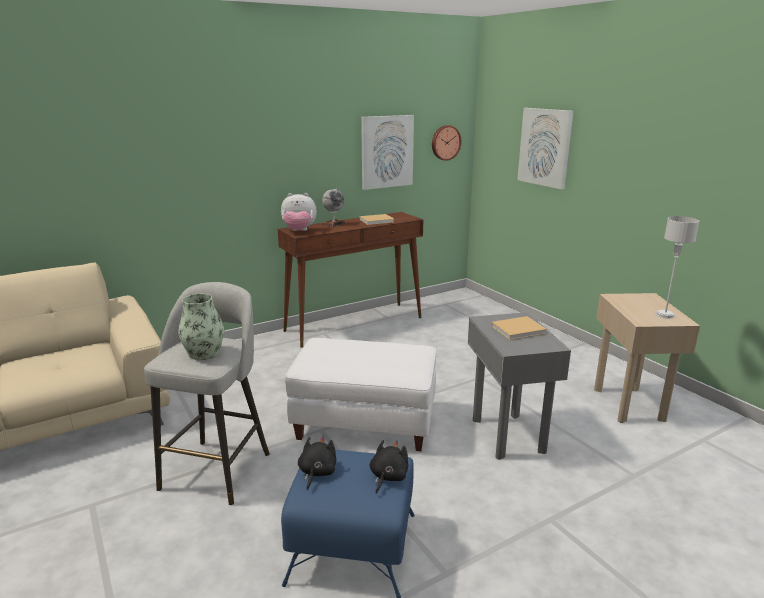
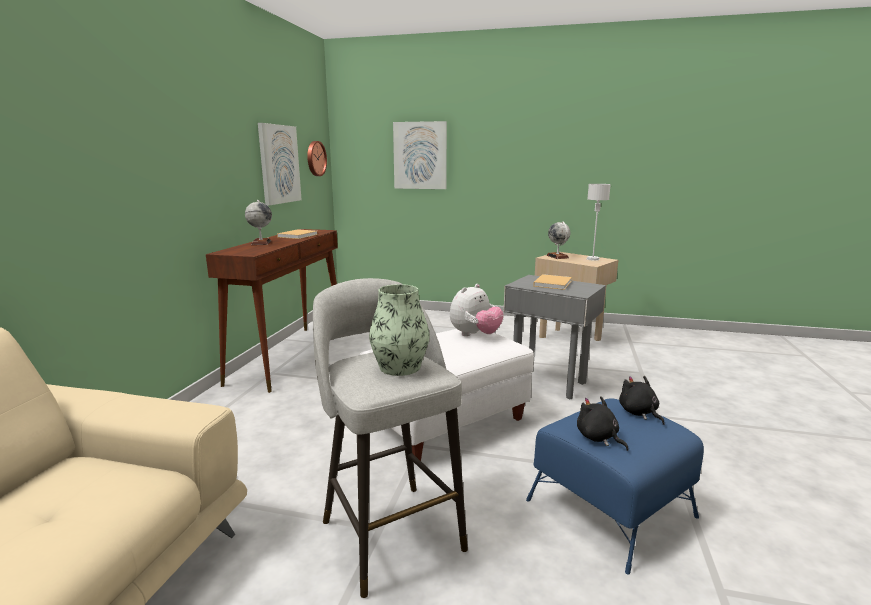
camera: 45 degrees left, 5 degrees down
plush toy [281,193,317,231] -> plush toy moved to [450,284,504,336]
none -> globe [546,222,570,259]

